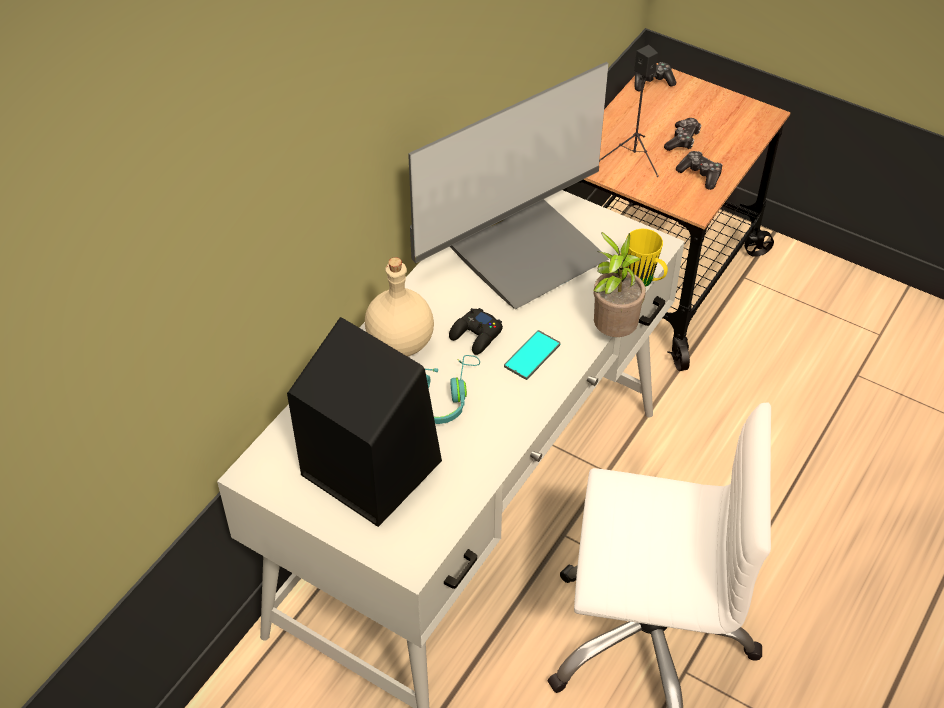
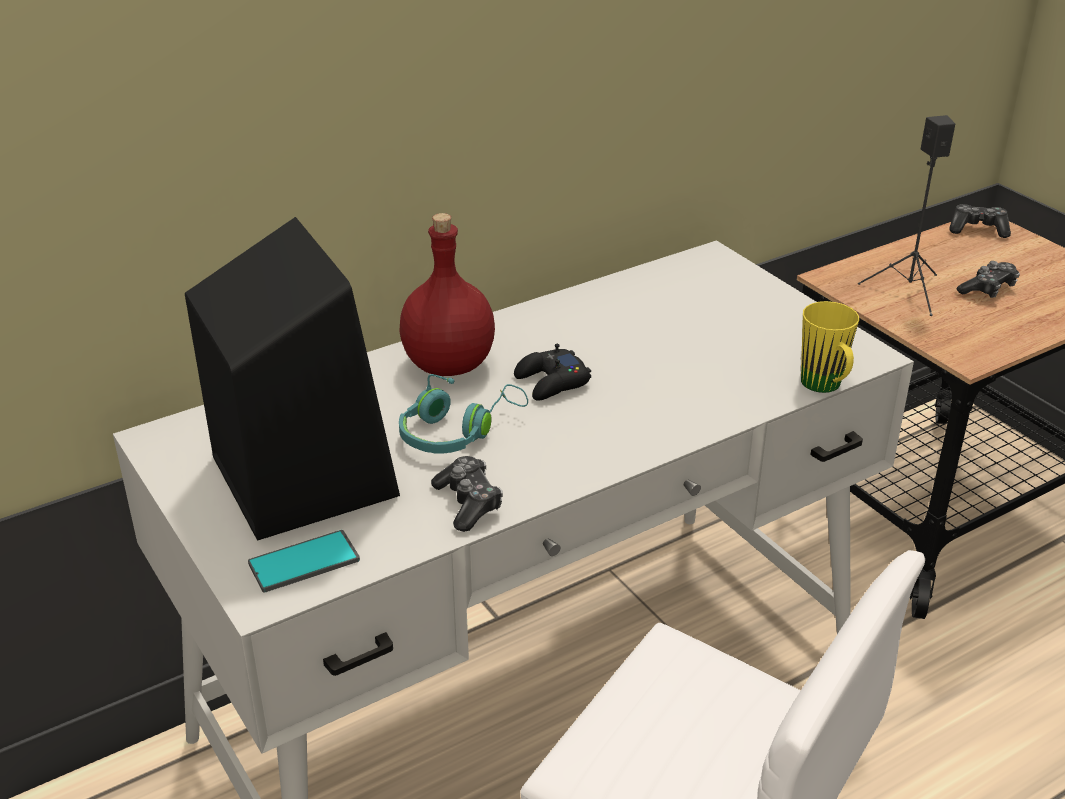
camera: 25 degrees right, 15 degrees down
beige bottle [365,257,434,357] -> red bottle [399,213,495,376]
monitor [408,62,609,309] -> none
phone [504,330,561,380] -> phone moved to [248,530,360,593]
potted plant [593,232,646,337] -> none
game controller [676,151,722,190] -> game controller moved to [431,456,503,532]

